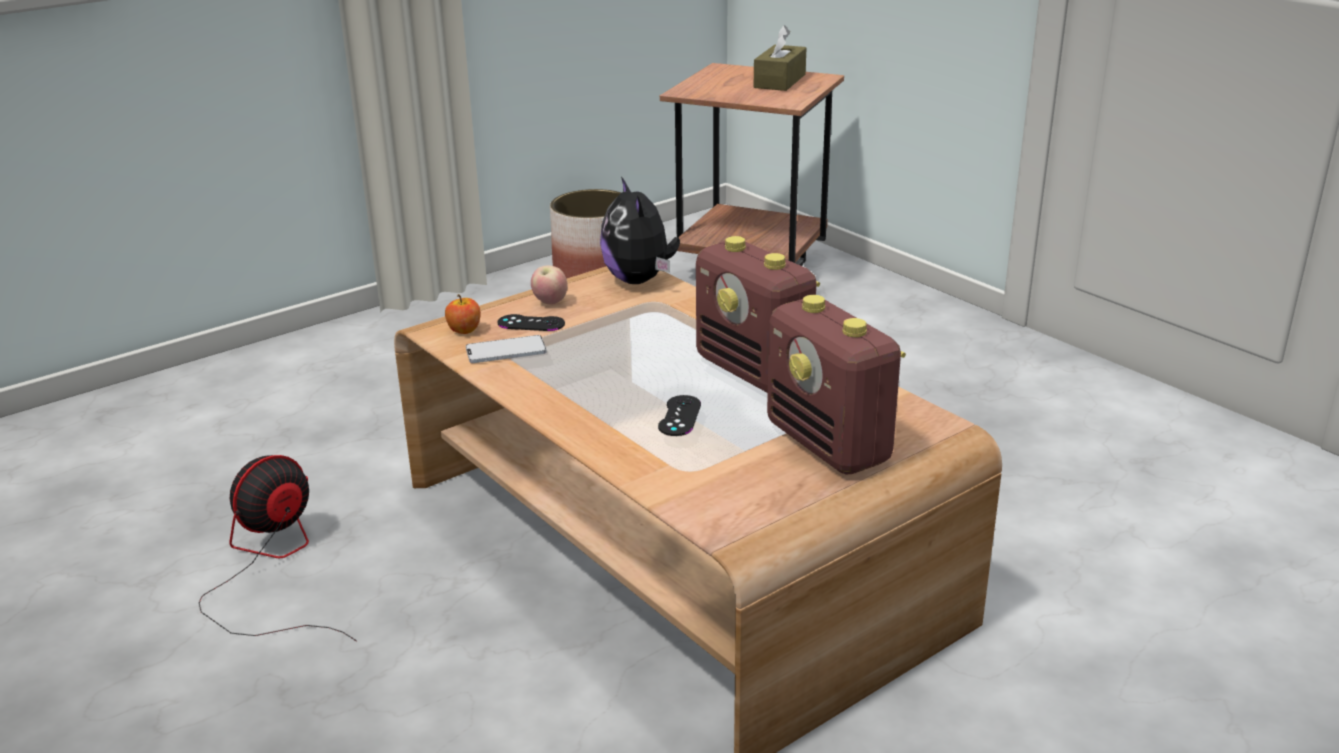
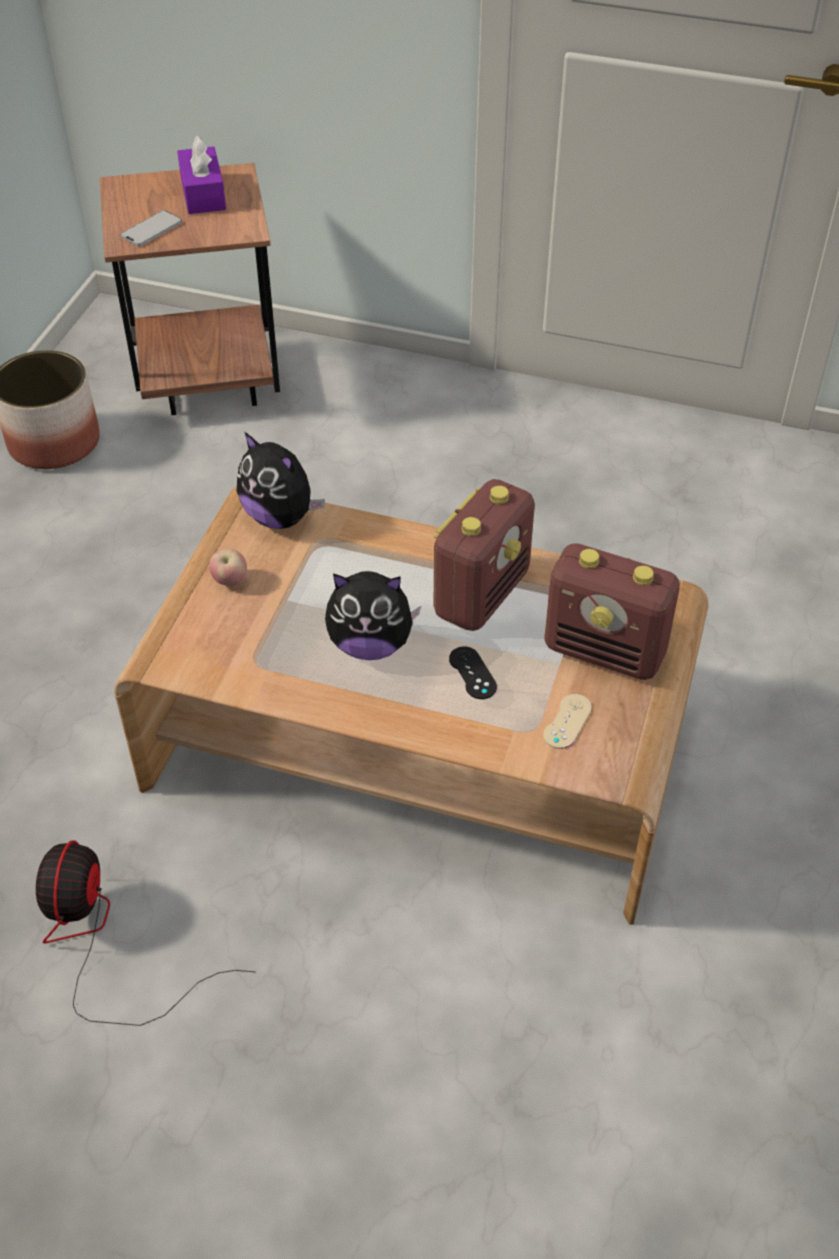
camera: 35 degrees left, 20 degrees up
apple [445,294,481,334] -> none
phone [466,335,547,363] -> phone moved to [121,210,182,246]
black game controller [497,314,565,331] -> none
radio [696,236,820,393] -> radio turned 75 degrees counterclockwise [433,479,535,631]
brown tissue box [754,25,806,91] -> purple tissue box [177,136,226,214]
none -> plush toy [325,571,422,660]
none -> beige game controller [543,694,592,749]

